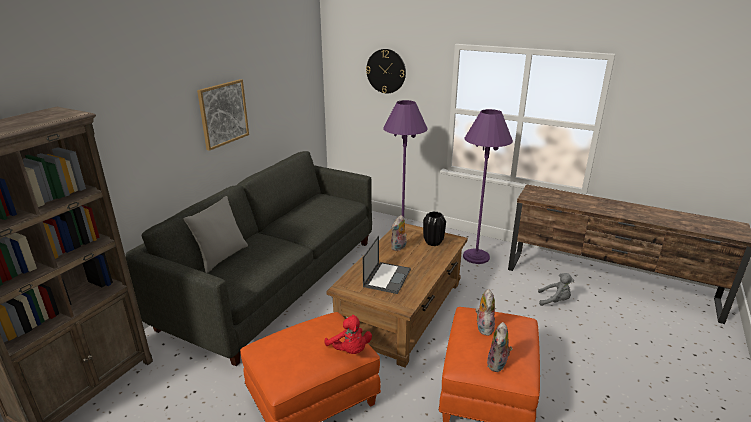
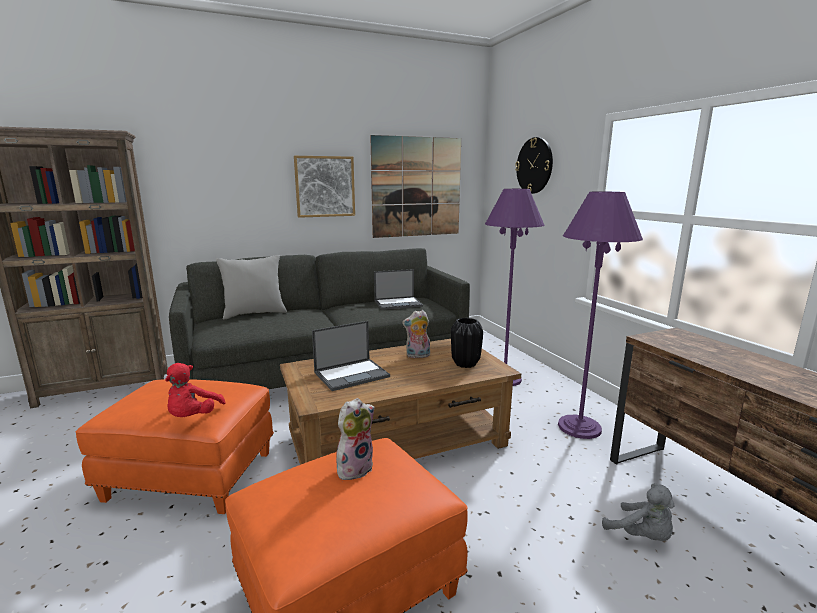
camera: 40 degrees right, 10 degrees down
plush toy [487,322,513,372] -> none
none -> picture [370,135,461,238]
none -> laptop [374,269,423,310]

